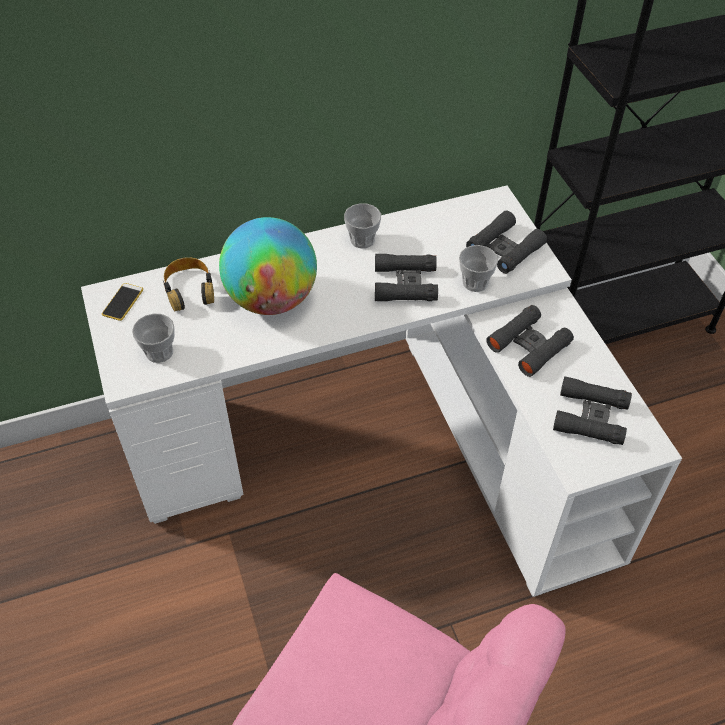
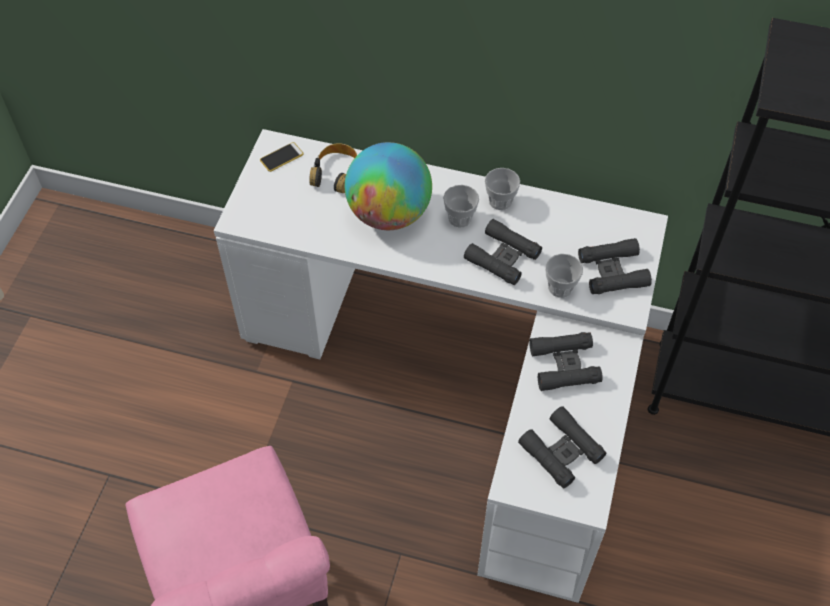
camera: 35 degrees right, 5 degrees up
cup [132,313,175,363] -> cup moved to [443,185,479,228]

